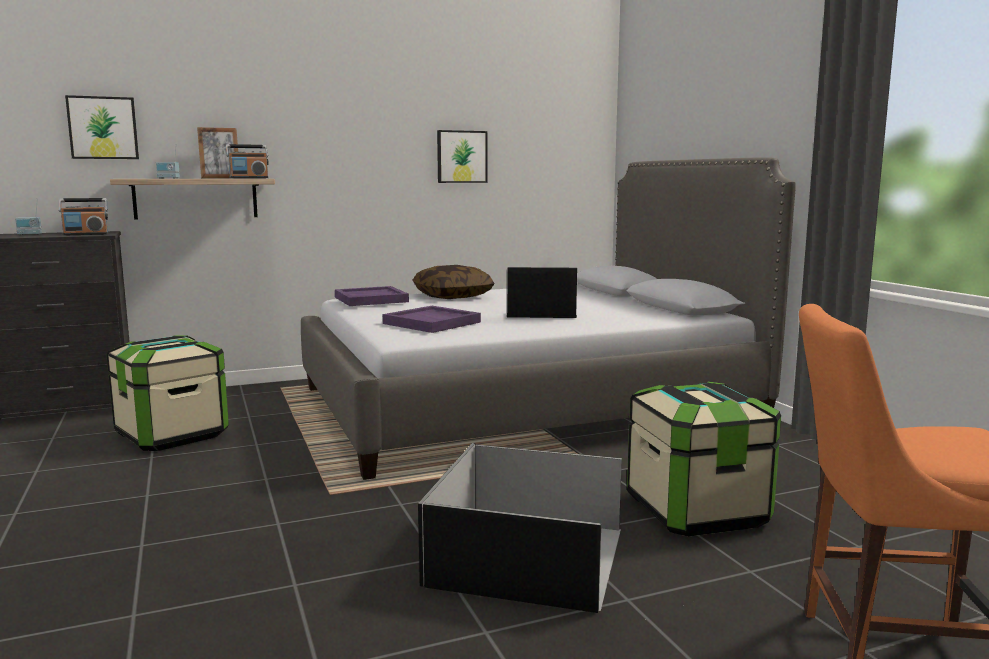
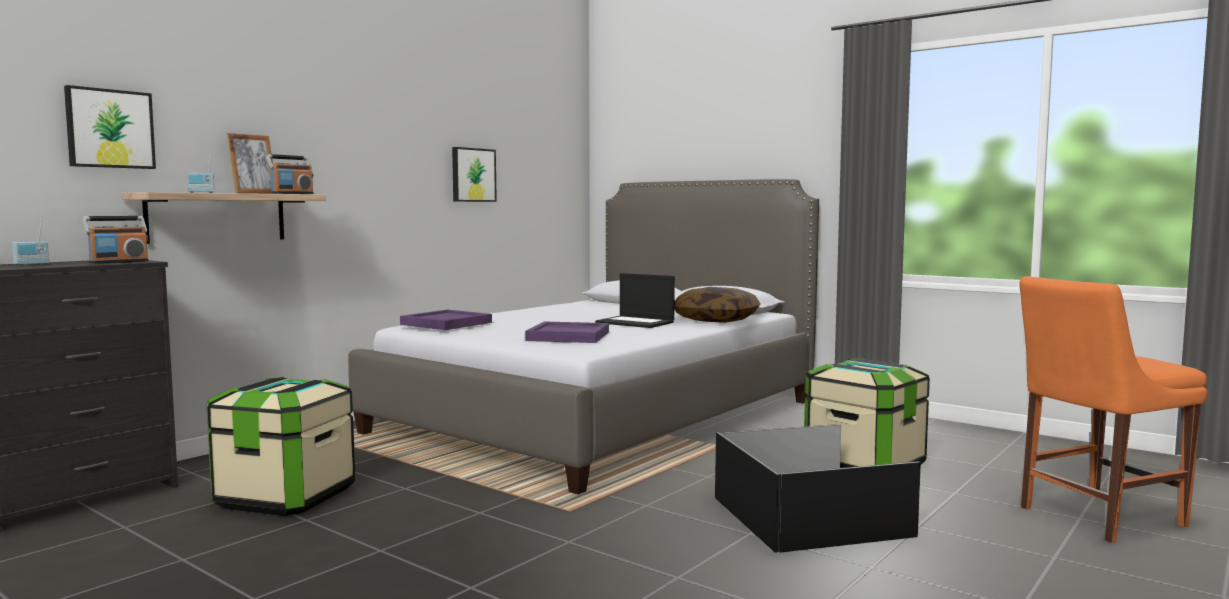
camera: 30 degrees left, 5 degrees down
pillow [413,265,494,299] -> pillow moved to [674,287,761,323]
laptop [507,267,577,318] -> laptop turned 120 degrees counterclockwise [595,273,675,328]

